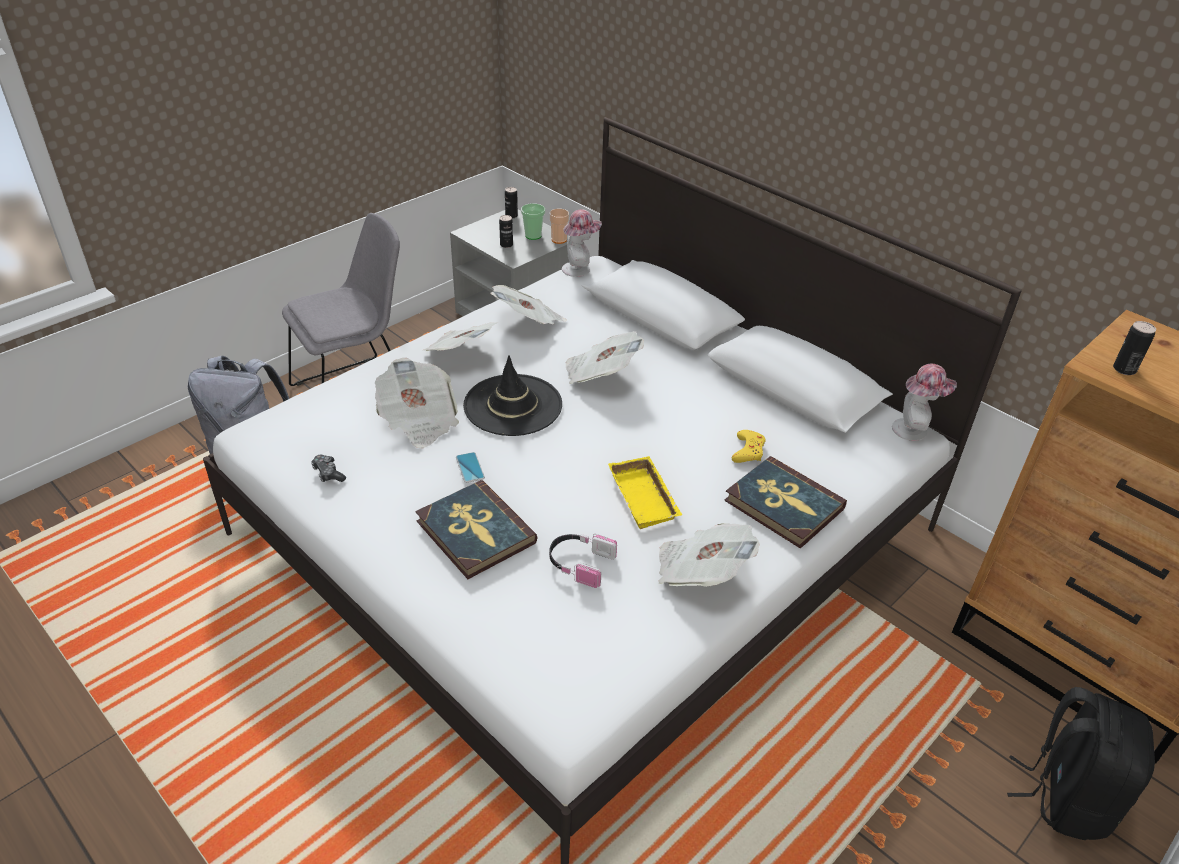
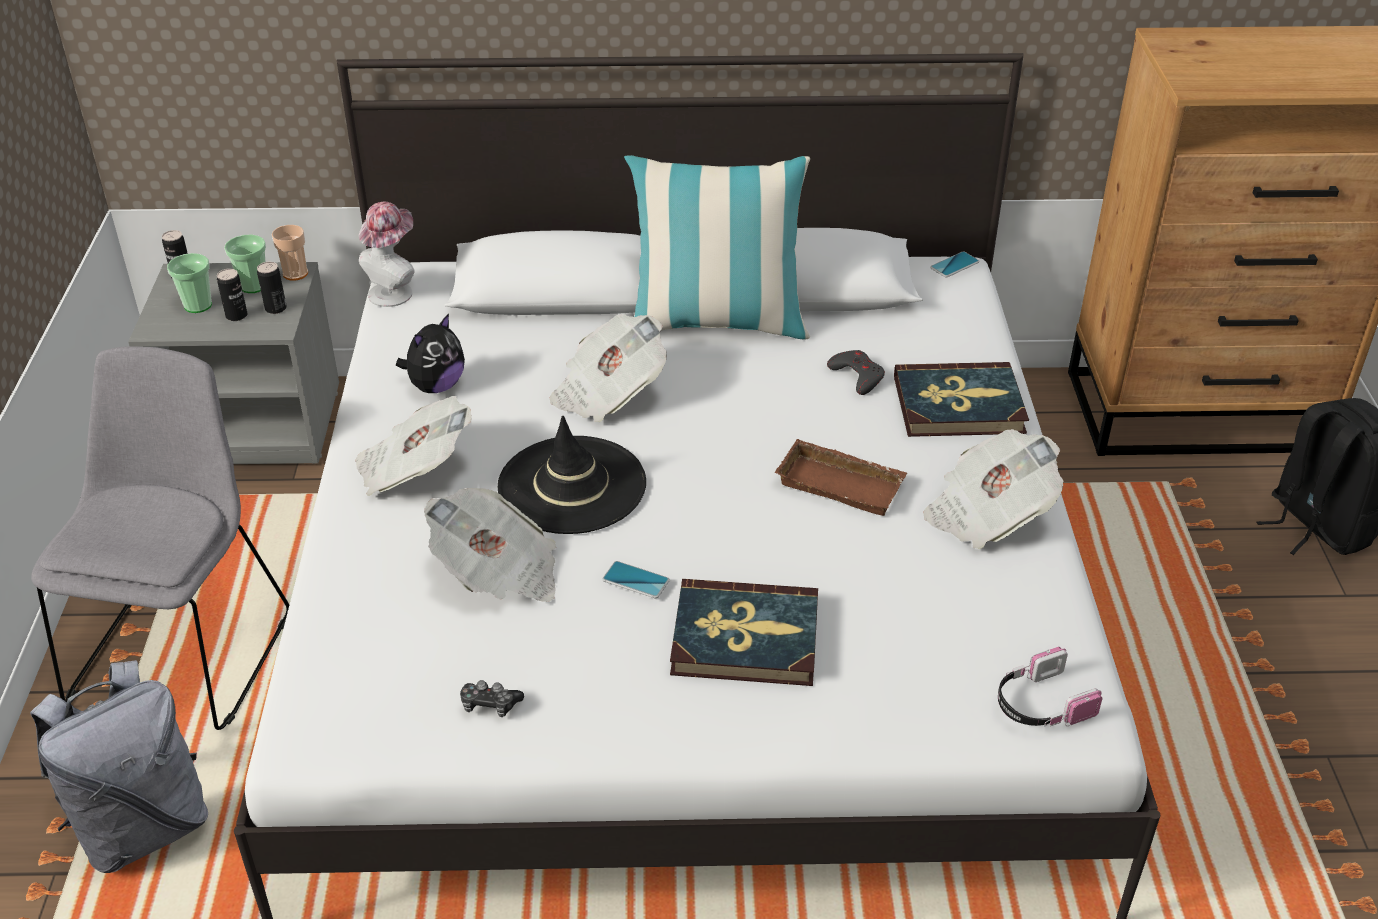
camera: 45 degrees left, 0 degrees up
newspaper [491,285,567,325] -> plush toy [396,313,465,393]
headphones [549,534,617,588] -> headphones moved to [998,647,1103,726]
yellow tray [608,456,682,529] -> brown tray [775,439,907,516]
yellow game controller [732,430,766,463] -> grey game controller [827,350,885,395]
hat [892,364,957,441] -> phone [930,251,979,278]
can [1113,321,1156,375] -> can moved to [257,262,287,314]
none -> cup [167,253,212,313]
none -> pillow [624,155,810,339]

